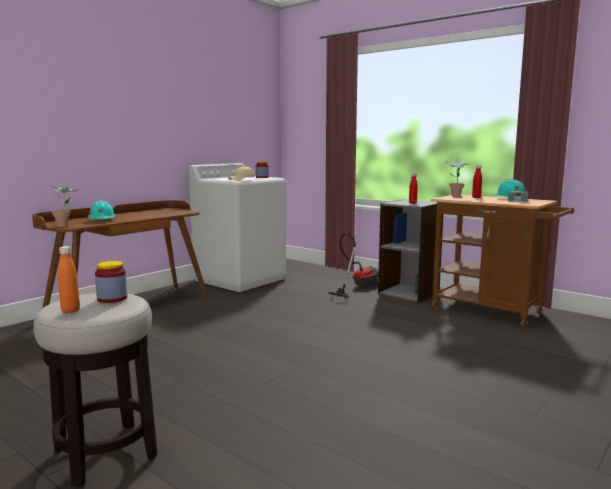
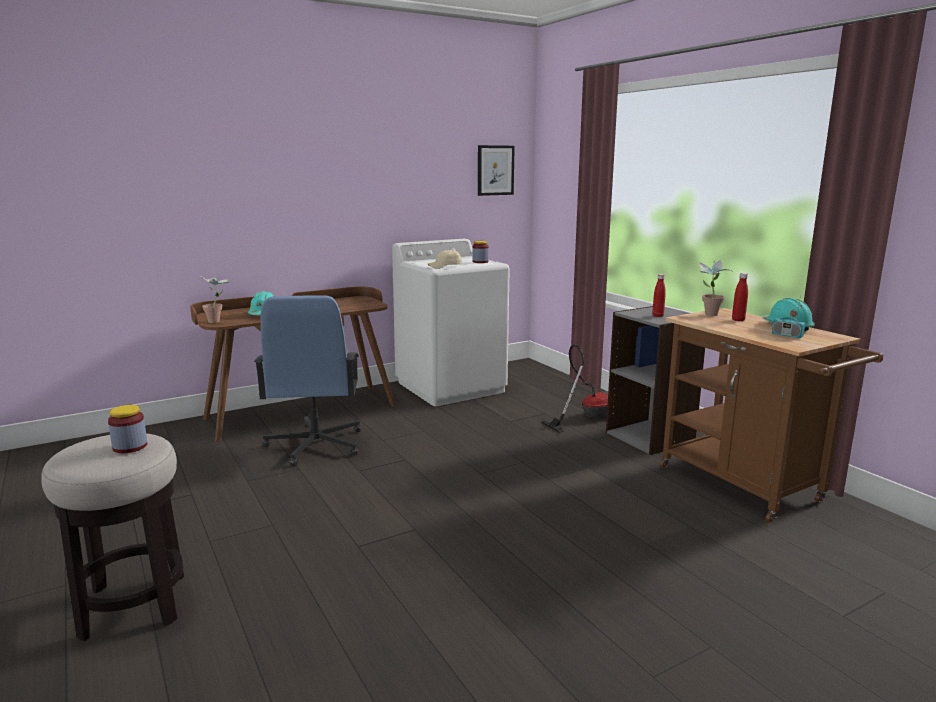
camera: 20 degrees right, 5 degrees up
orange bottle [58,246,80,313] -> none
none -> blue office chair [254,295,361,466]
none -> picture [478,145,515,196]

